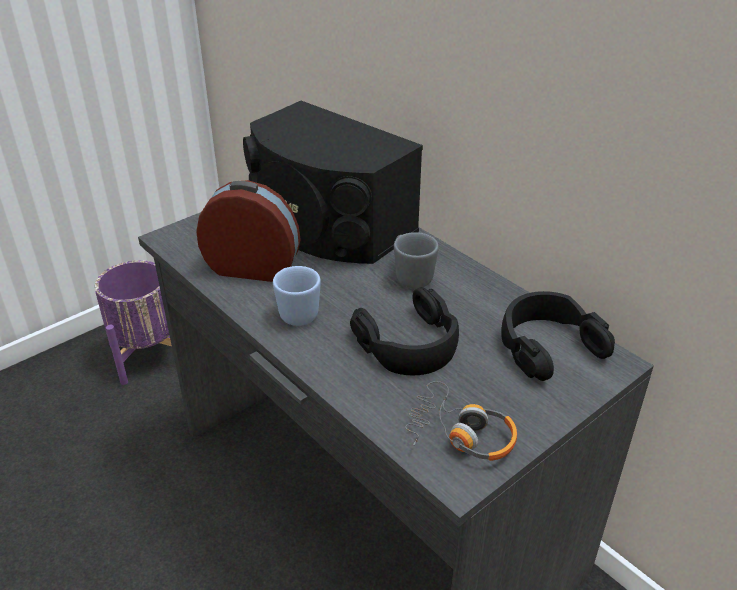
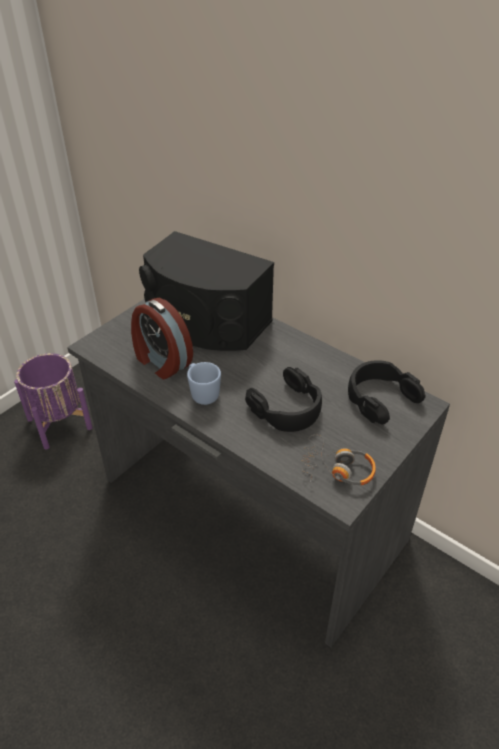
camera: 10 degrees left, 5 degrees up
alarm clock [196,180,301,282] -> alarm clock turned 135 degrees counterclockwise [131,298,193,379]
grey mug [394,232,439,288] -> none

